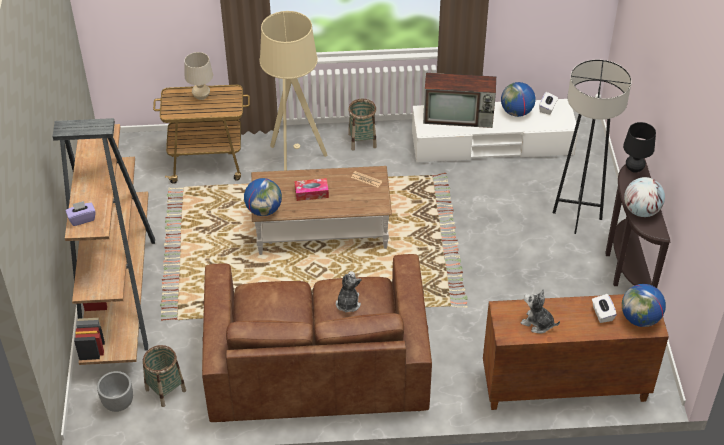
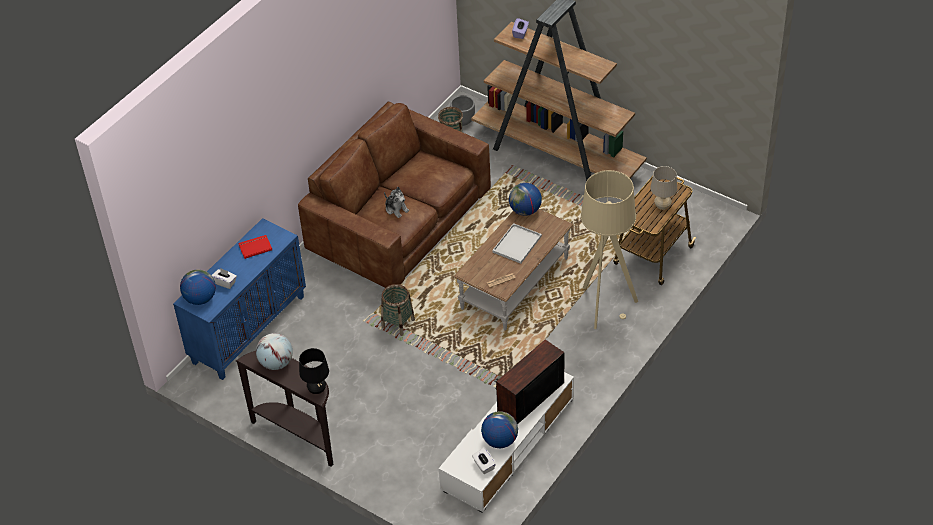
camera: 130 degrees right, 0 degrees up
tissue box [295,178,329,201] -> white tray [492,223,542,264]
basket [348,99,377,151] -> basket moved to [381,284,415,336]
brown cabinet [483,294,669,410] -> blue cabinet [173,218,306,380]
plush toy [521,289,560,333] -> red book [238,235,272,259]
grey floor lamp [553,60,632,234] -> none

